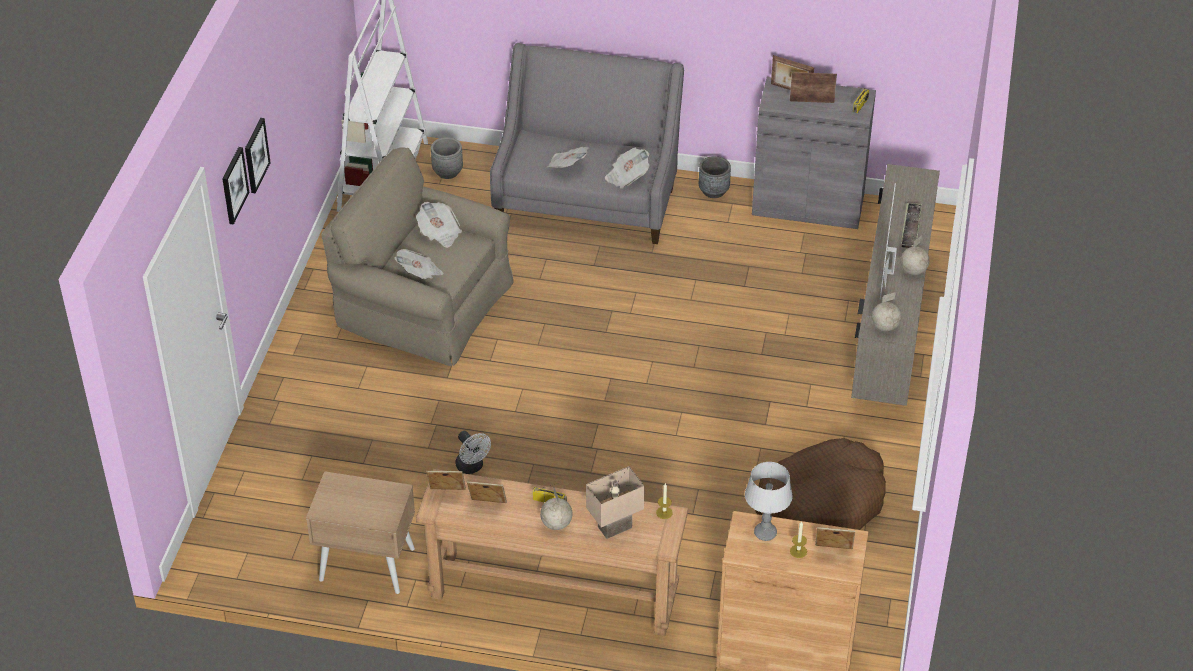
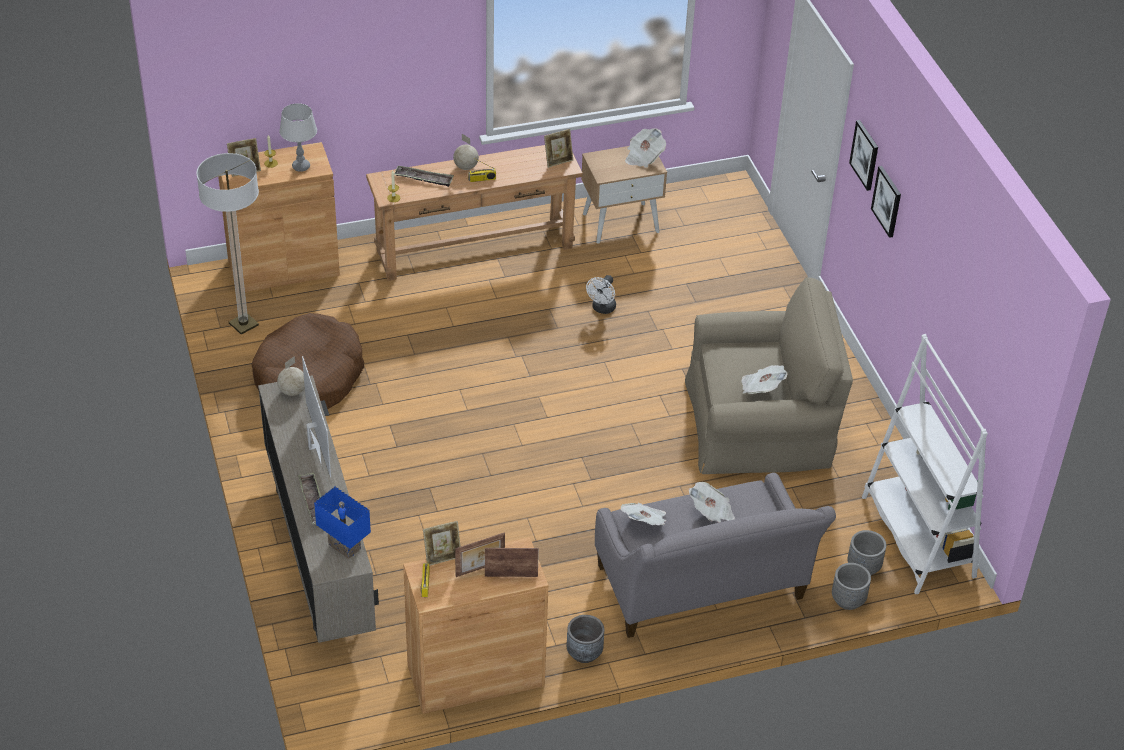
camera: 150 degrees right, 0 degrees up
newspaper [394,249,444,279] -> newspaper moved to [625,128,666,167]
white fan [455,431,491,474] -> white fan turned 90 degrees counterclockwise [586,275,616,314]
picture frame [467,481,507,503] -> picture frame moved to [423,521,461,566]
beige table lamp [586,466,645,539] -> tray [394,166,454,187]
grey cabinet [752,77,876,229] -> brown cabinet [403,537,549,714]
globe [901,235,929,275] -> none
none -> floor lamp [196,153,259,335]
none -> blue table lamp [314,486,371,559]
none -> grey planter [832,563,871,610]

